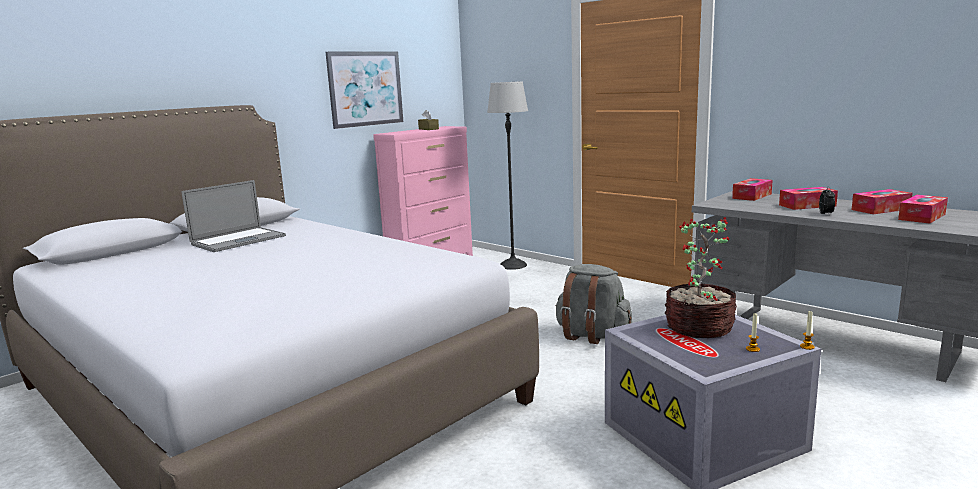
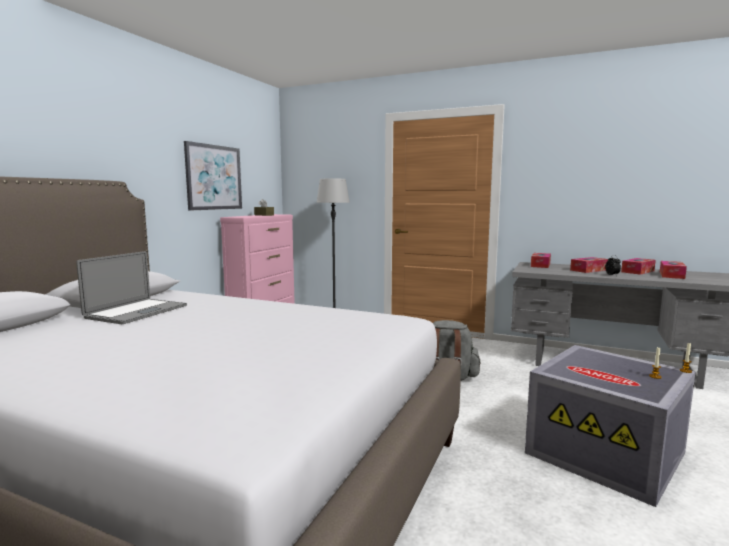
camera: 20 degrees left, 5 degrees down
potted plant [665,217,737,338] -> none

